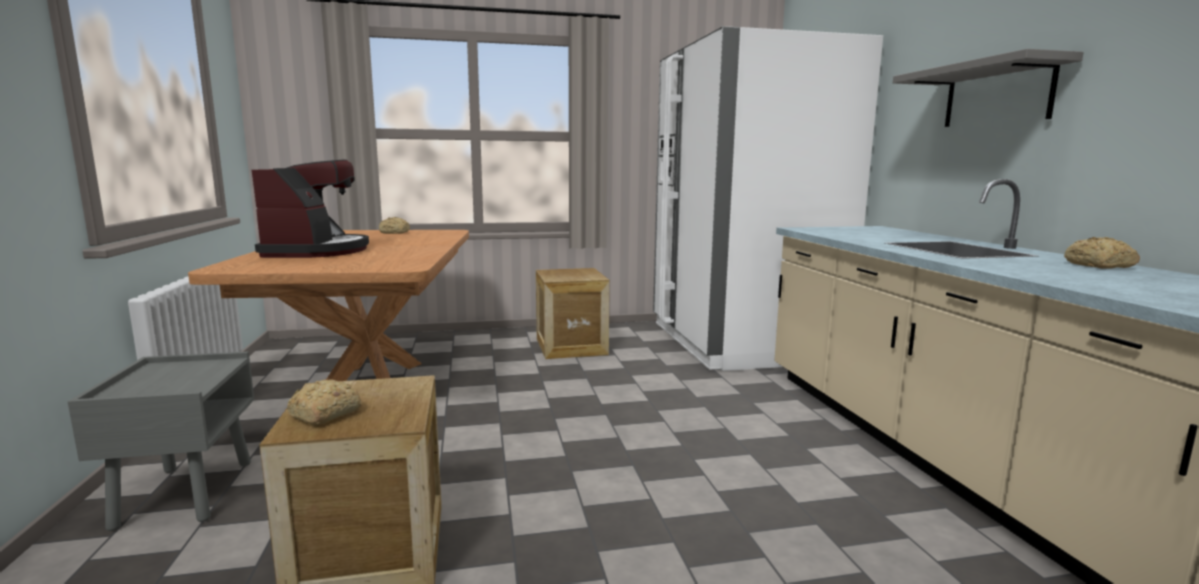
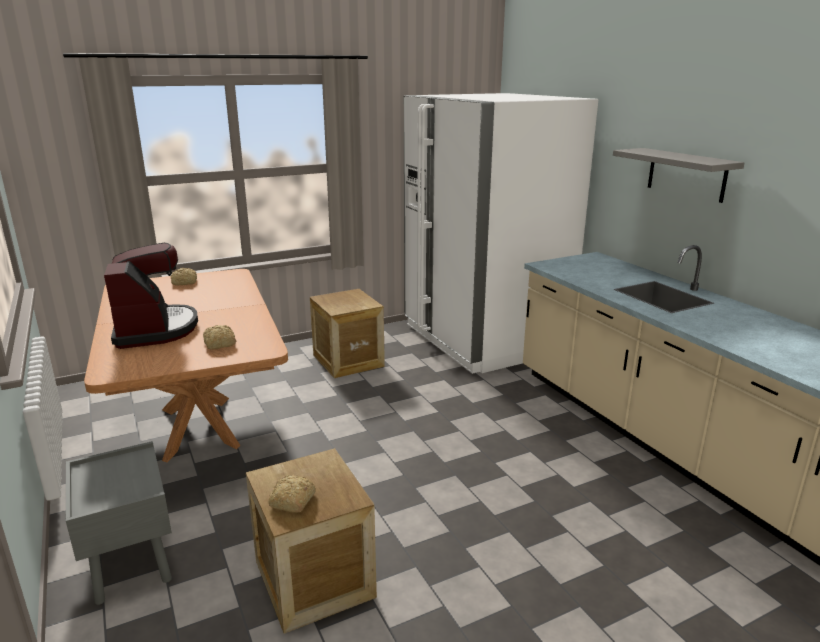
camera: 15 degrees left, 10 degrees up
bread [1064,237,1140,269] -> bread moved to [203,325,236,350]

